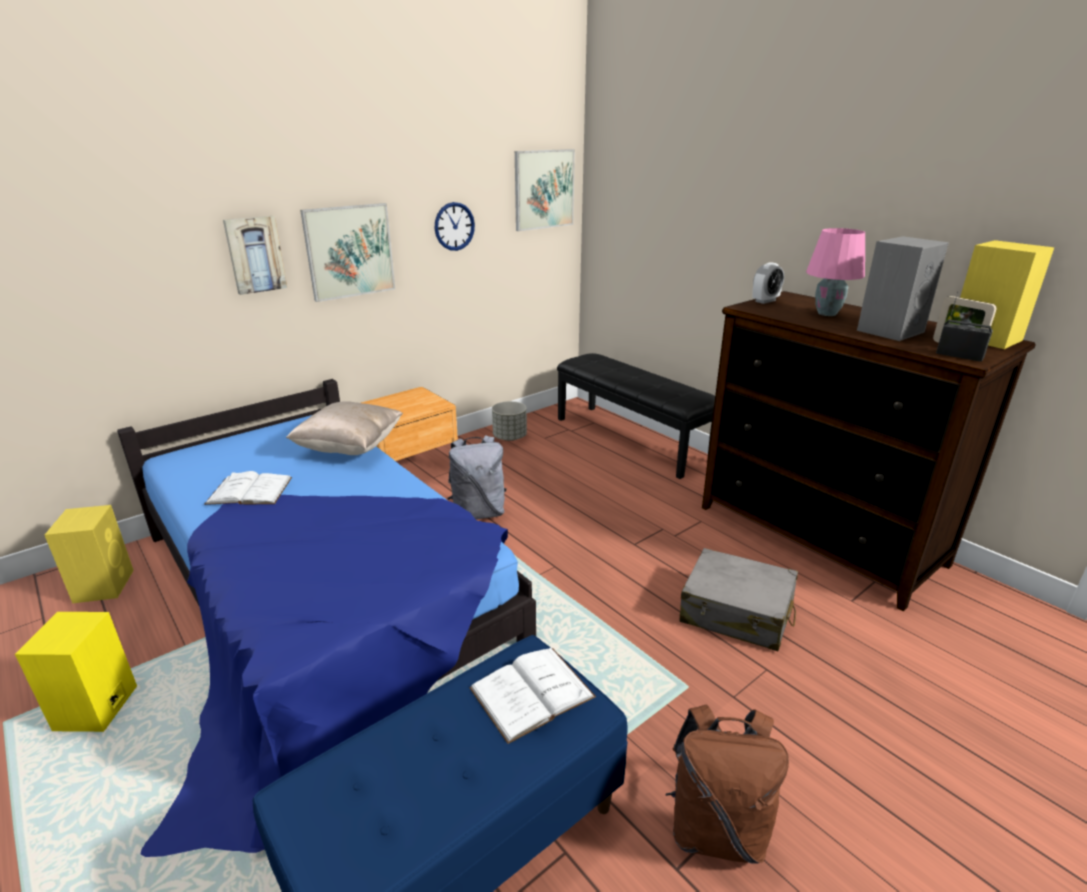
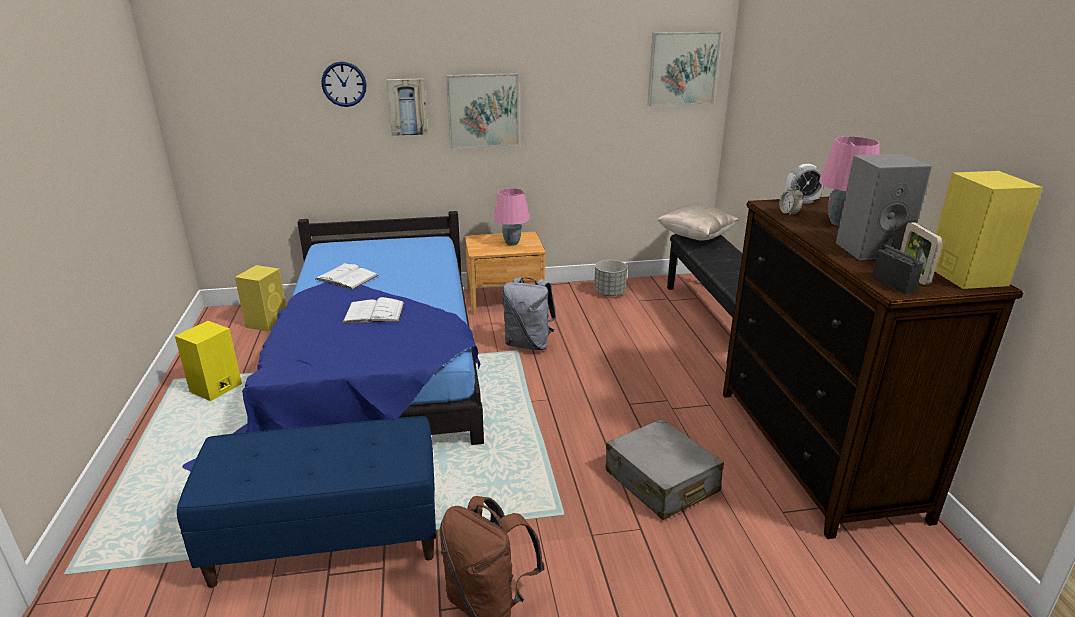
camera: 30 degrees right, 0 degrees up
beige pillow [286,401,403,455] -> beige pillow moved to [657,203,739,240]
wall clock [434,202,475,251] -> wall clock moved to [322,61,366,107]
white book [469,648,596,744] -> white book moved to [342,297,405,323]
none -> pink table lamp [494,188,530,246]
none -> alarm clock [779,184,803,215]

